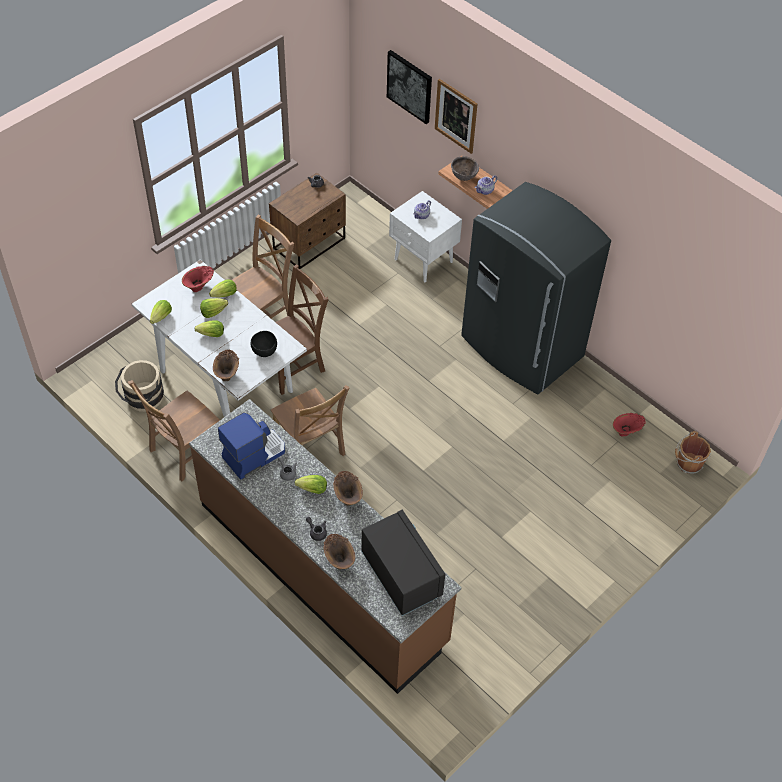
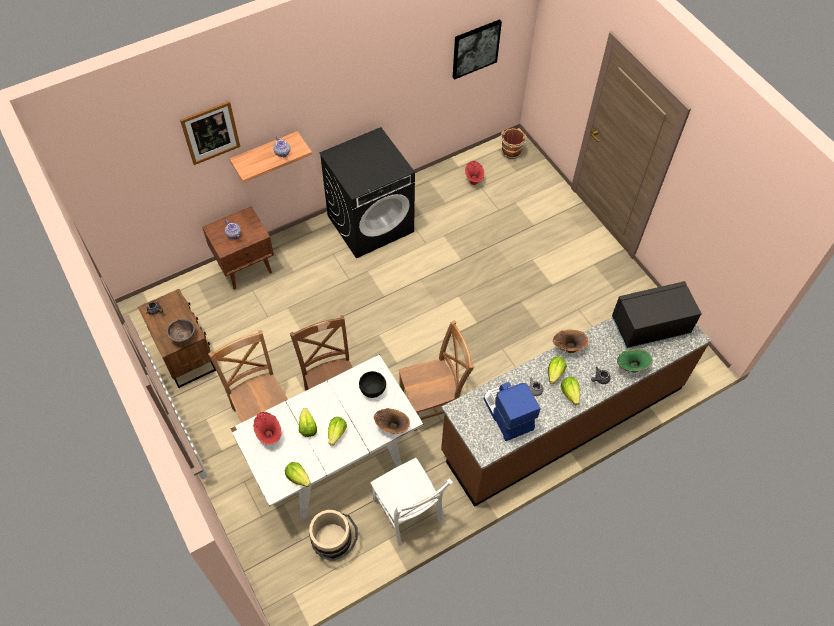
camera: 75 degrees left, 5 degrees up
brown chair [128,380,220,481] -> white chair [370,458,453,546]
lettuce [209,279,237,298] -> lettuce moved to [561,377,580,405]
brown vase [323,534,355,570] -> green vase [617,349,652,373]
picture [387,50,432,124] -> picture moved to [453,19,502,80]
white nightstand [389,191,462,282] -> brown nightstand [202,206,274,290]
brown bowl [451,156,479,181] -> brown bowl moved to [167,319,195,343]
grey fridge [461,182,611,394] -> black washing machine [319,127,415,258]

